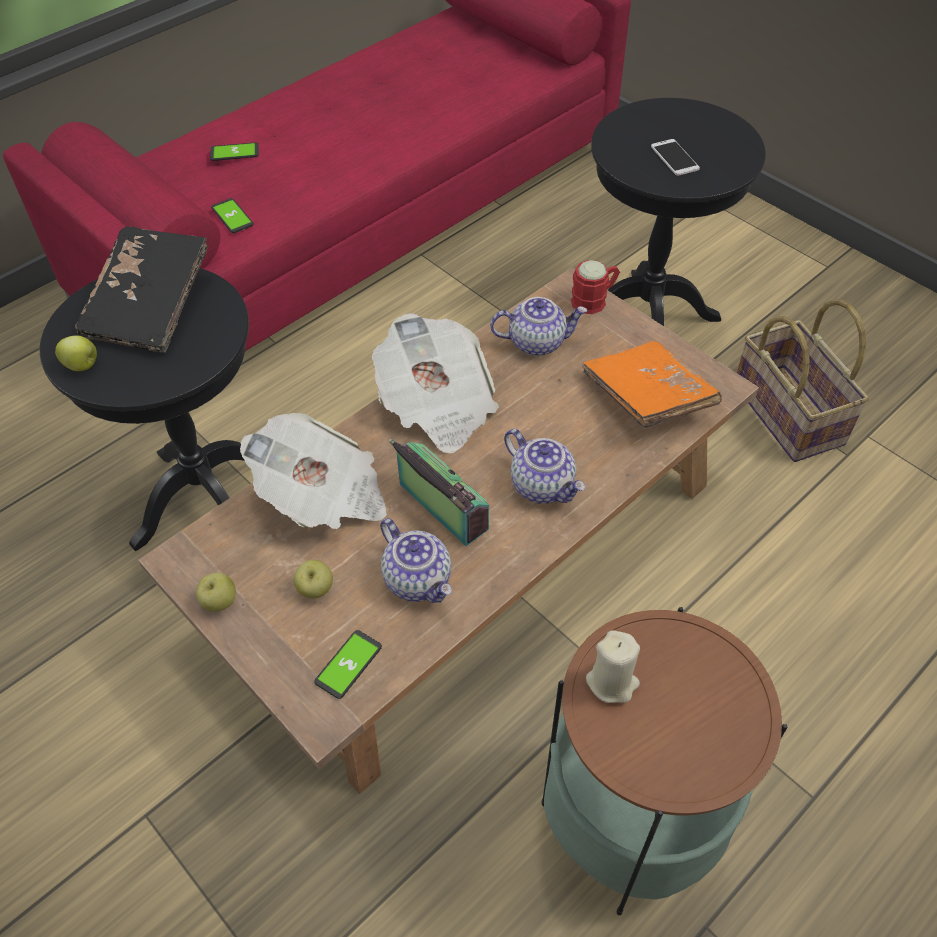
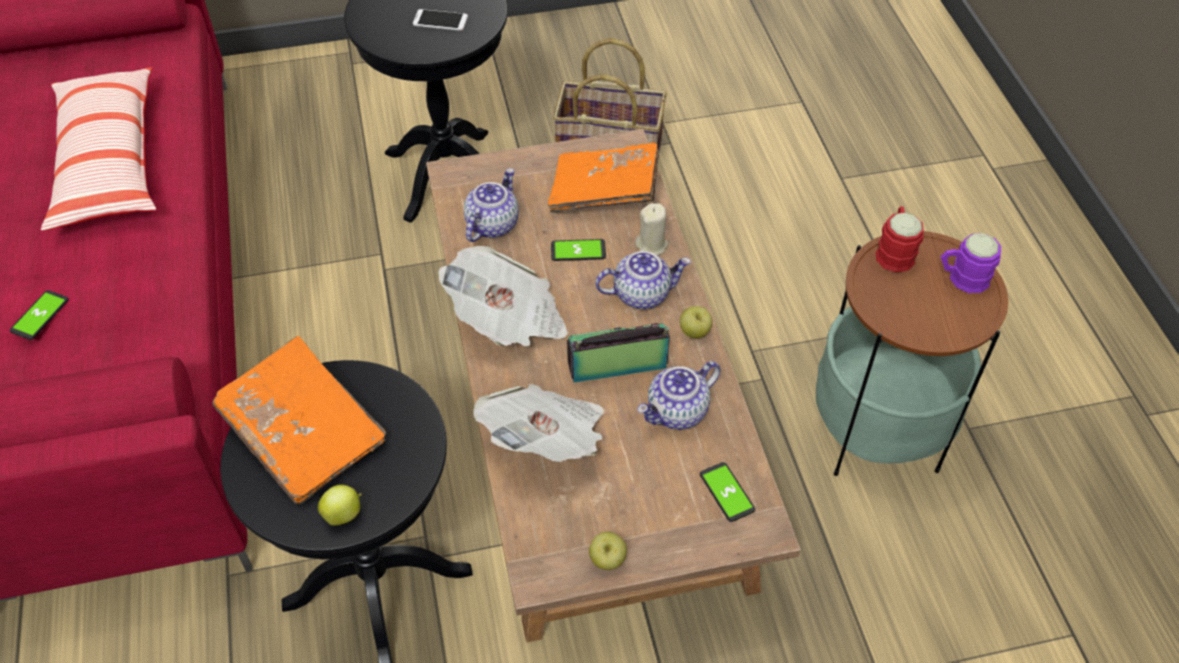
camera: 60 degrees left, 0 degrees up
black book [75,226,208,353] -> orange book [212,336,386,504]
phone [211,198,254,233] -> phone moved to [551,239,606,261]
apple [294,560,333,598] -> apple moved to [680,306,713,338]
teapot [380,518,452,603] -> teapot turned 150 degrees clockwise [637,361,721,430]
red mug [571,260,620,314] -> red mug moved to [876,206,924,273]
beige candle [586,631,640,703] -> beige candle moved to [635,203,669,255]
none -> pillow [41,67,156,231]
none -> purple mug [941,233,1001,293]

